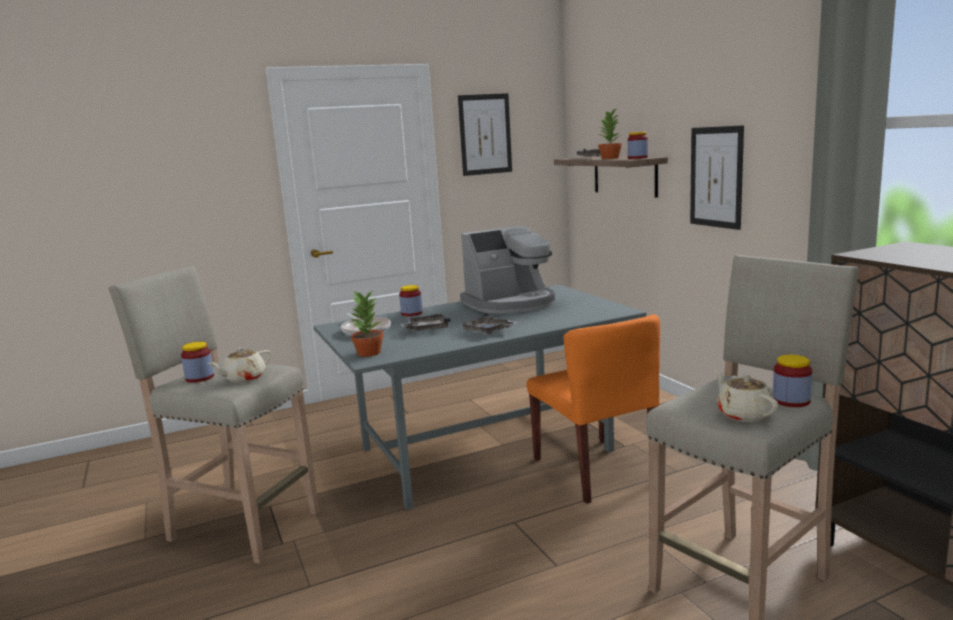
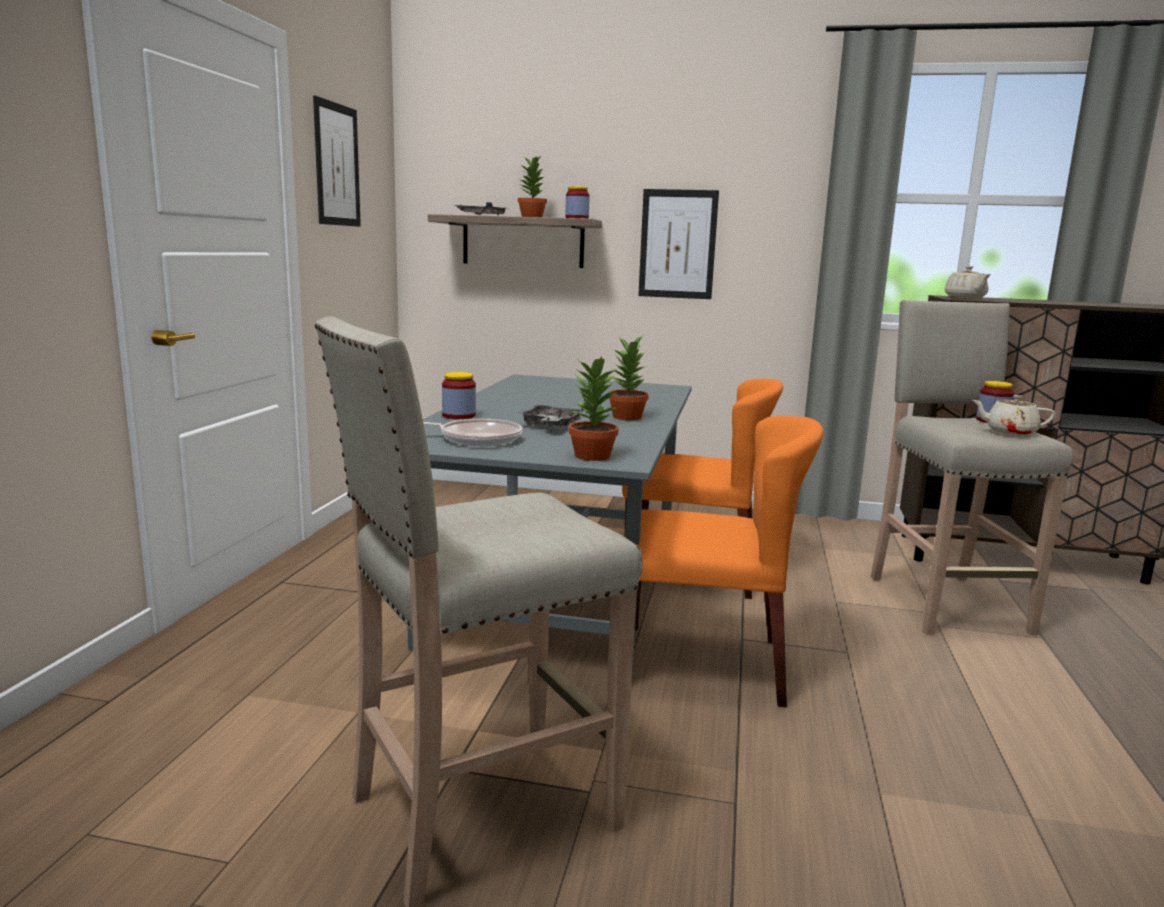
camera: 55 degrees left, 0 degrees up
jar [181,342,214,383] -> none
beige teapot [207,347,272,383] -> beige teapot moved to [944,266,991,299]
coffee machine [460,225,555,314] -> none
grey tray [460,312,518,334] -> potted plant [608,336,649,420]
none -> orange chair [624,415,823,707]

